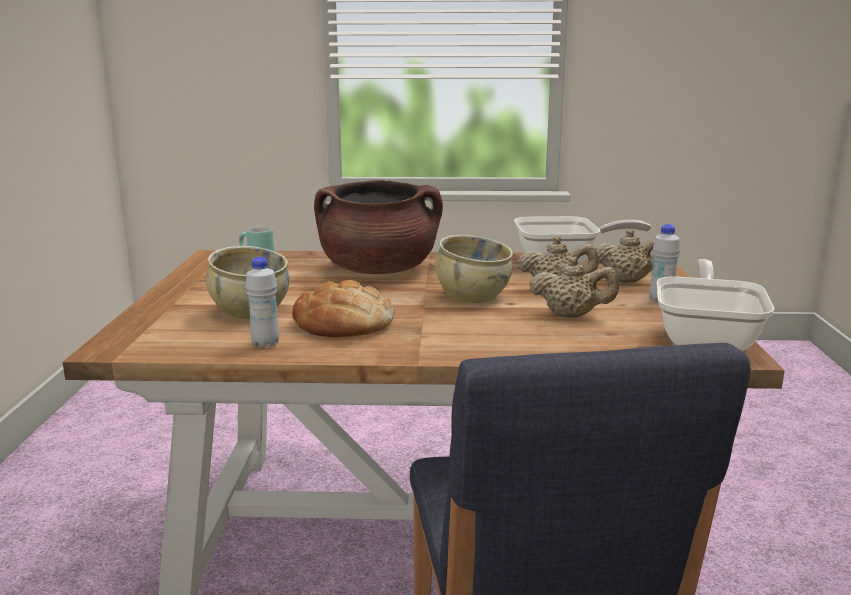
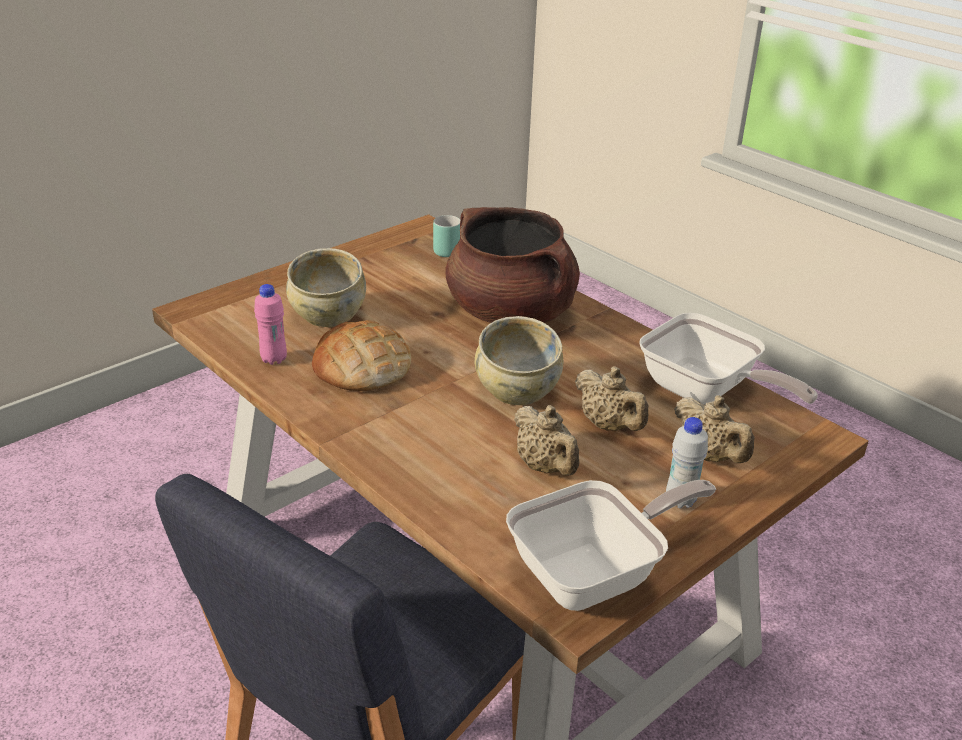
camera: 45 degrees right, 15 degrees up
white bottle [246,257,279,348] -> pink bottle [254,284,287,365]

